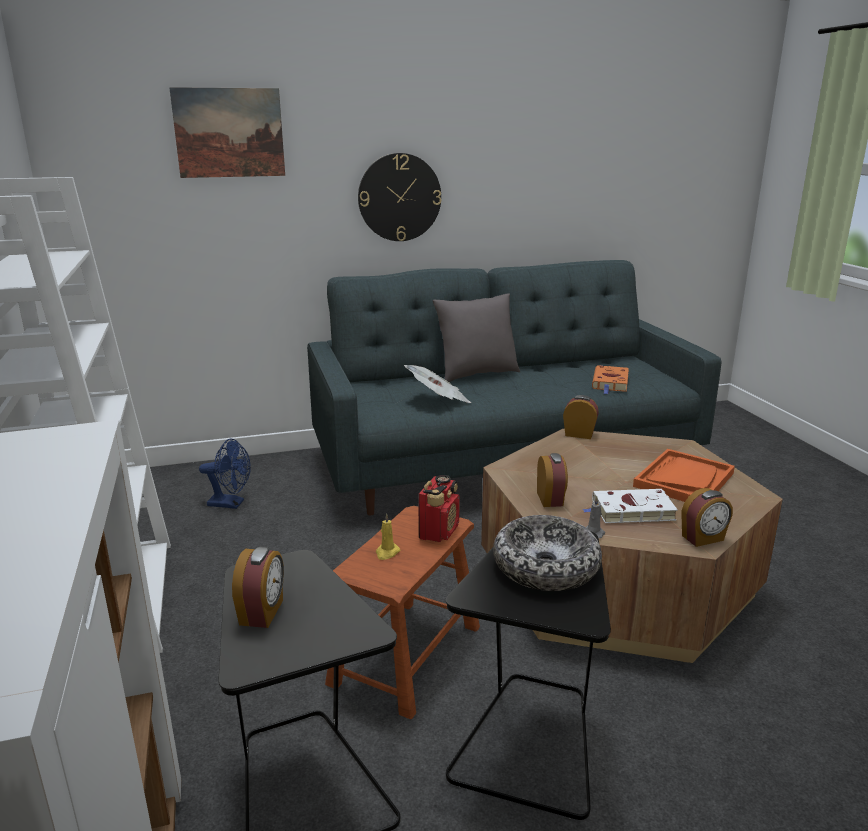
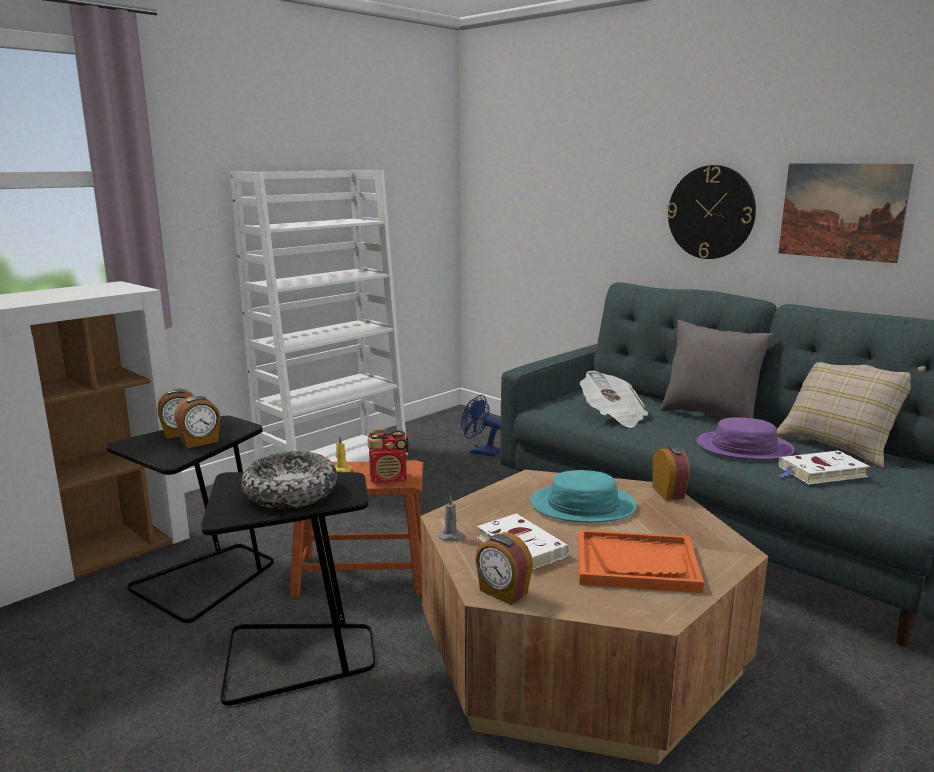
camera: 60 degrees right, 5 degrees down
picture [169,87,285,178] -> picture moved to [778,163,914,263]
blue fan [199,439,251,509] -> blue fan turned 135 degrees clockwise [461,395,501,457]
alarm clock [537,453,568,507] -> alarm clock moved to [175,396,221,448]
orange book [592,365,629,394] -> white book [778,451,870,484]
none -> turquoise hat [531,470,637,522]
none -> purple hat [697,417,795,460]
none -> beige pillow [777,352,926,468]

